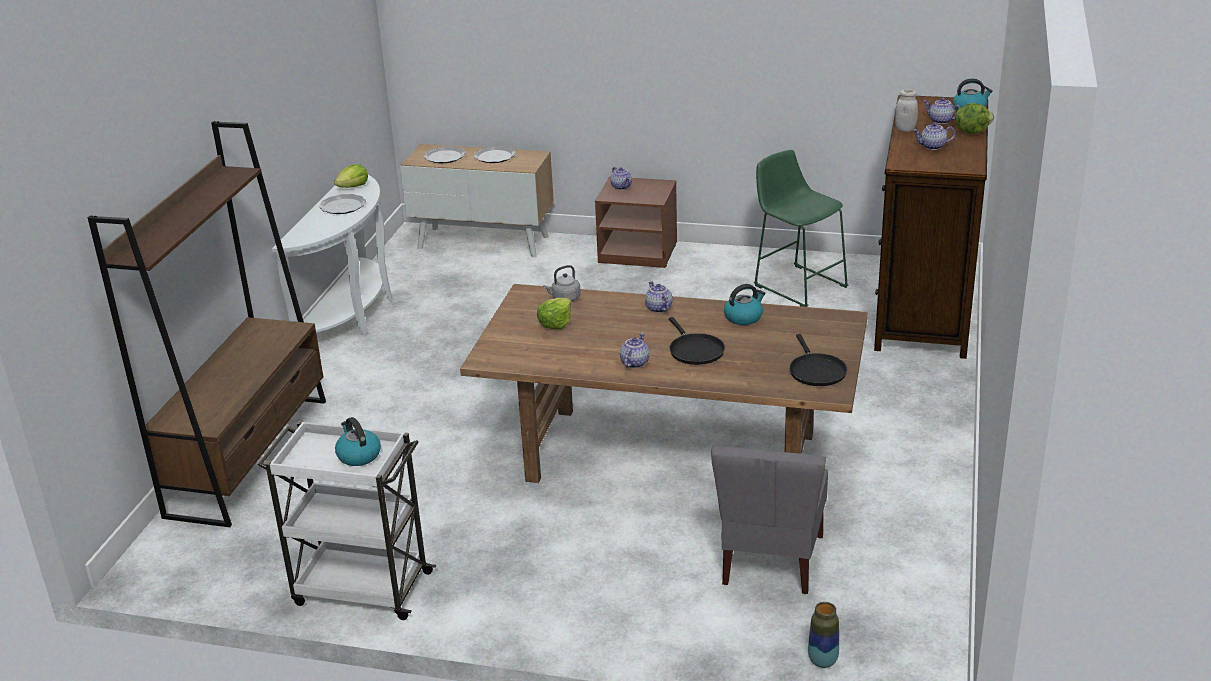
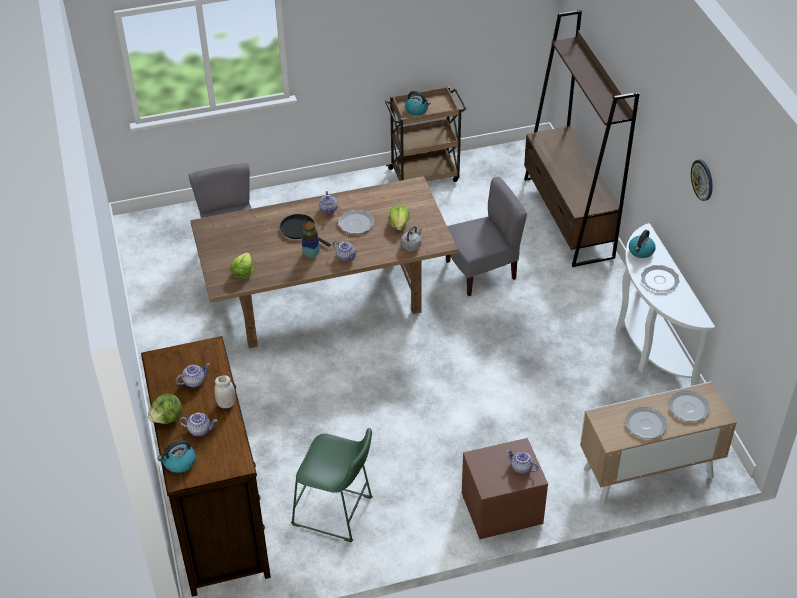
camera: 150 degrees right, 15 degrees up
white cart [258,421,436,620] -> brown cart [385,86,466,182]
lettuce [334,164,368,188] -> lettuce moved to [230,252,253,278]
kettle [724,284,765,325] -> kettle moved to [629,230,656,258]
black frying pan [789,334,847,386] -> none
vase [808,602,839,668] -> vase moved to [302,221,320,258]
none -> plate [338,210,374,234]
none -> grey chair [446,177,527,296]
none -> wall clock [691,160,713,201]

